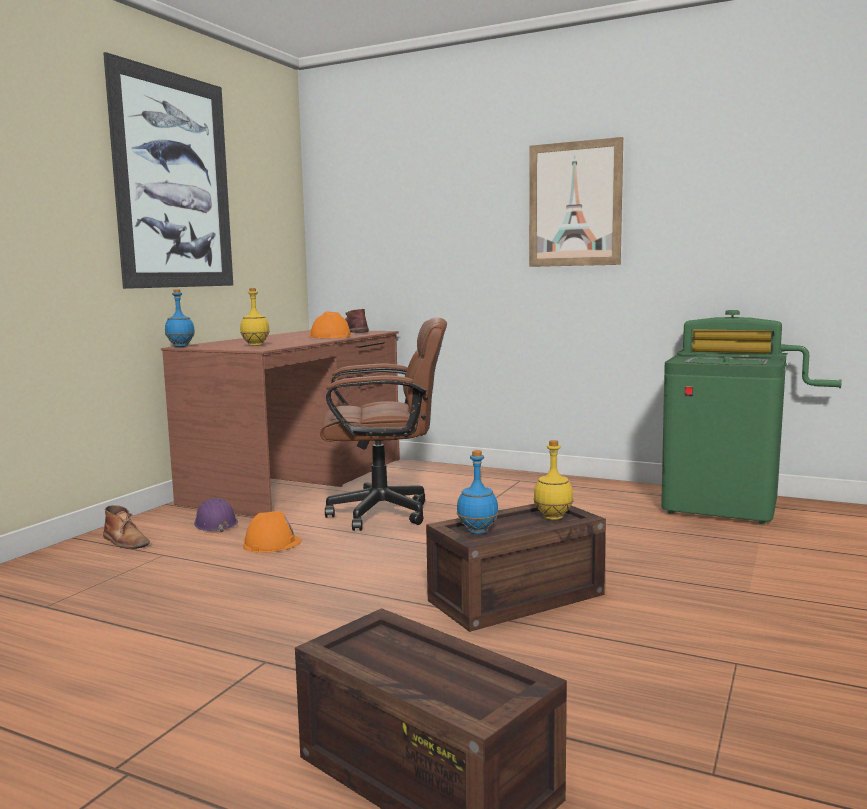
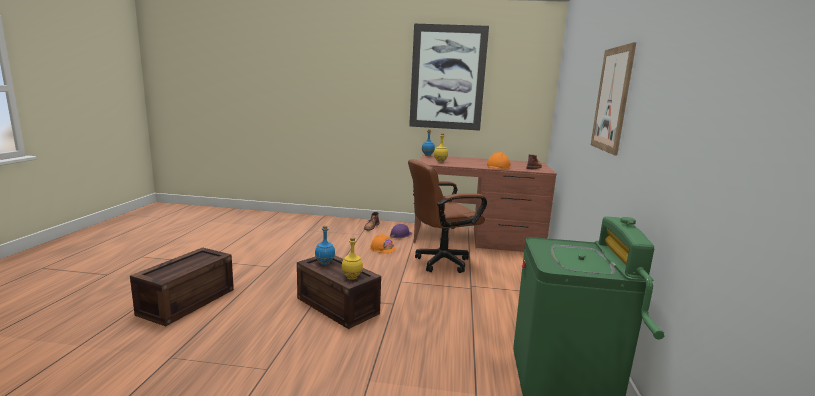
camera: 70 degrees right, 5 degrees up
brown office chair [320,317,447,531] -> brown office chair turned 90 degrees clockwise [408,159,487,273]

